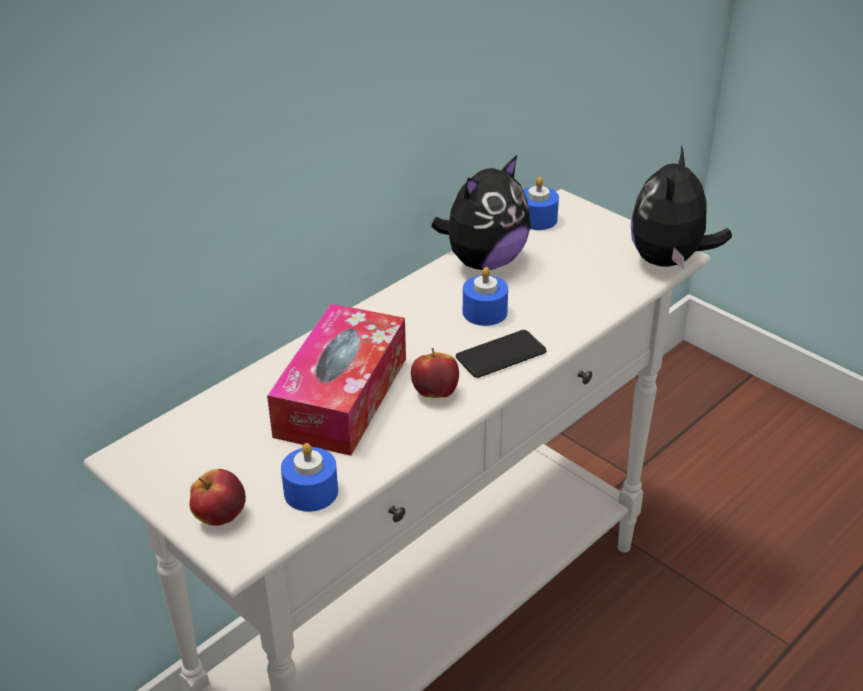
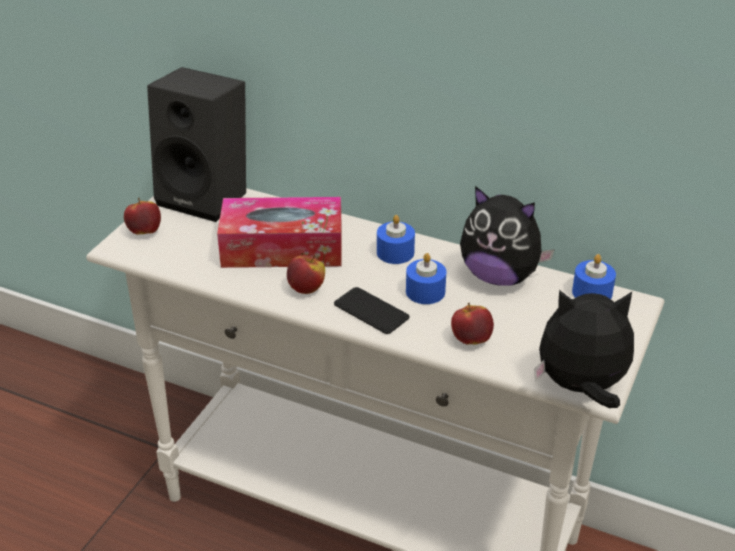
camera: 70 degrees right, 0 degrees up
blue candle [281,443,338,512] -> blue candle moved to [377,215,415,264]
none -> black speaker [147,67,246,222]
none -> apple [451,303,494,345]

